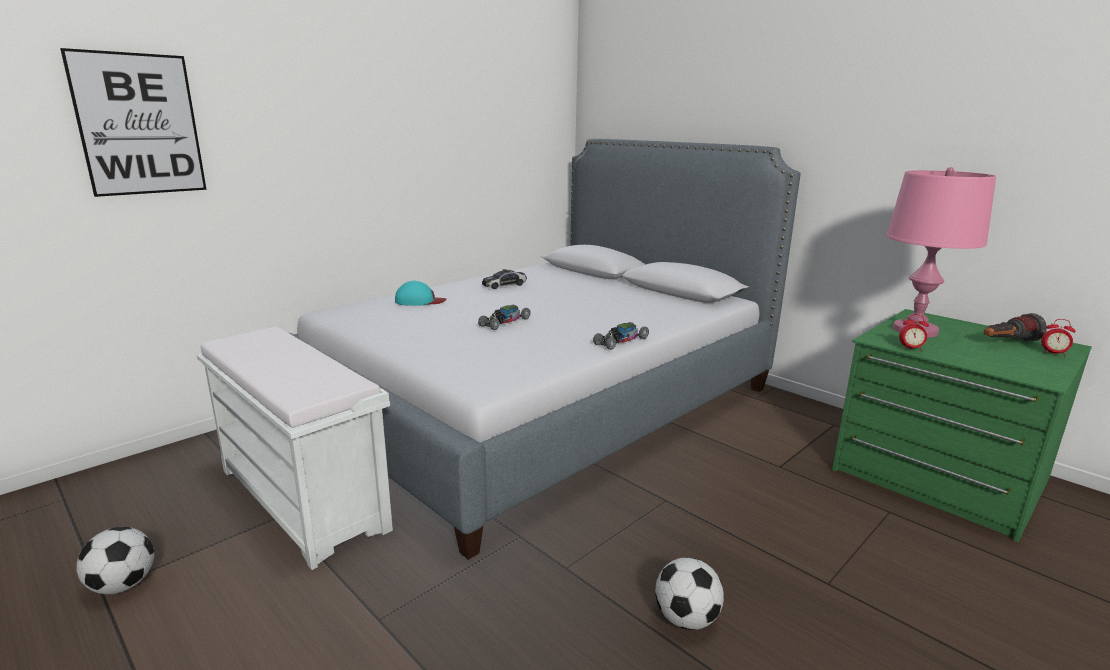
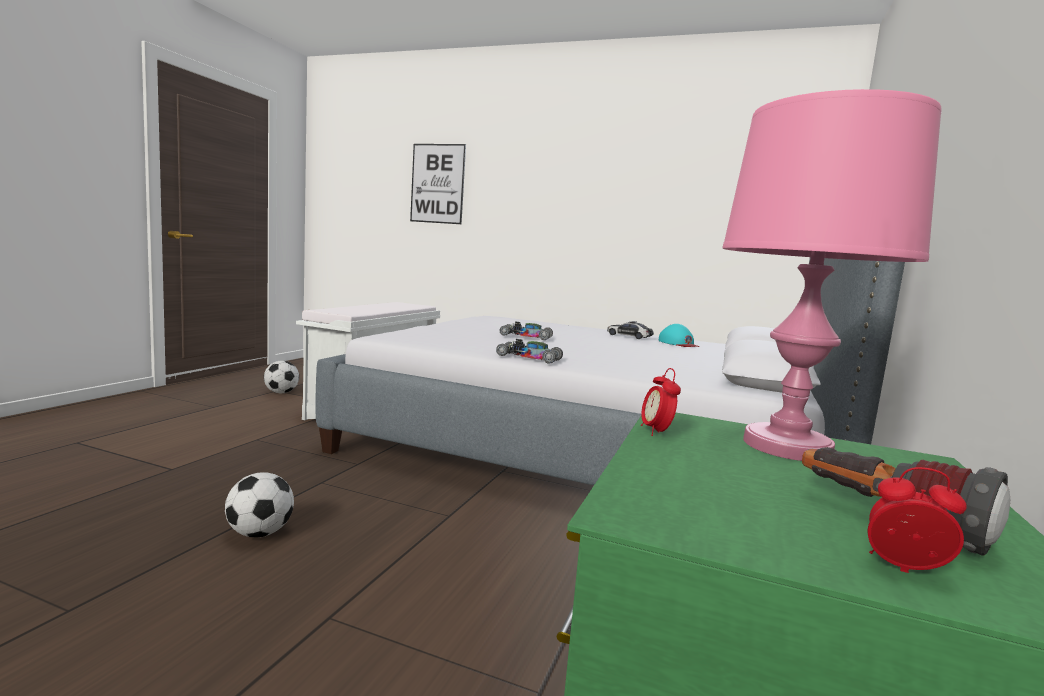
camera: 65 degrees right, 10 degrees down
turquoise cap [395,281,446,306] -> turquoise cap moved to [659,324,700,347]
alarm clock [1041,319,1076,357] -> alarm clock turned 105 degrees clockwise [868,467,967,573]

